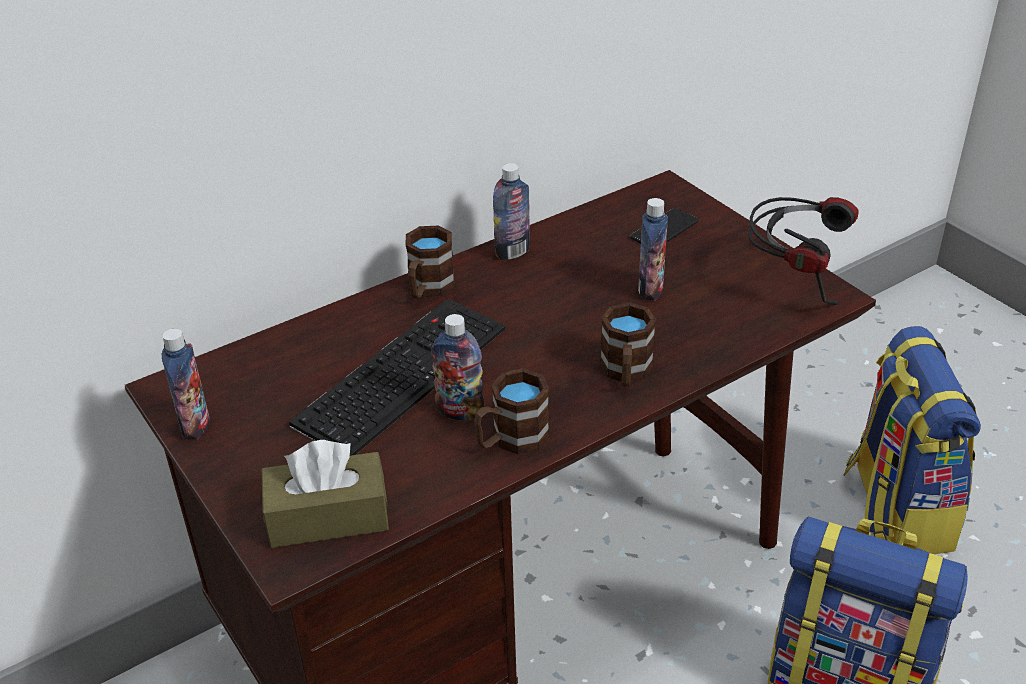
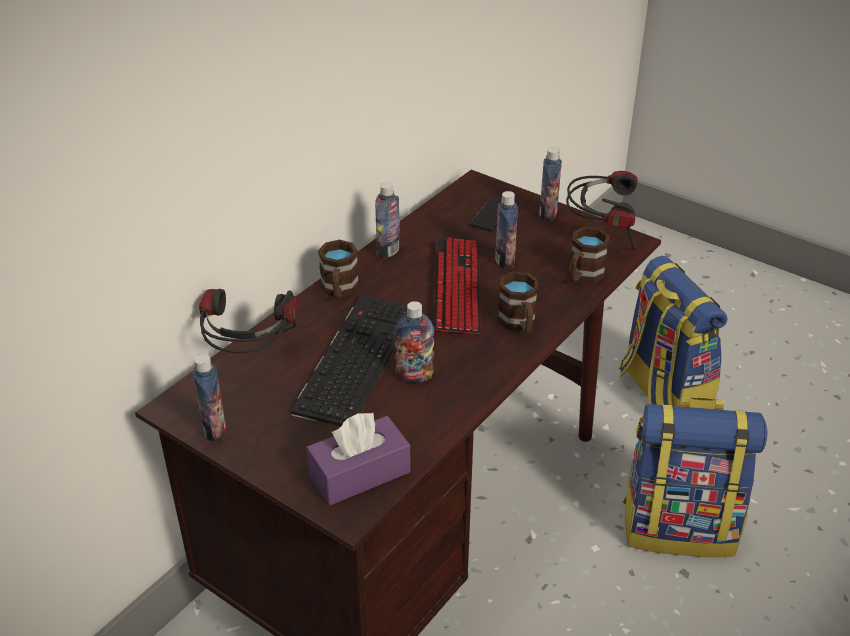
camera: 20 degrees left, 0 degrees up
brown tissue box [261,440,389,548] -> purple tissue box [306,413,410,505]
brown mug [474,368,550,454] -> brown mug moved to [569,227,609,283]
none -> headphones [199,289,298,354]
none -> keyboard [434,237,481,334]
none -> bottle [539,147,562,222]

